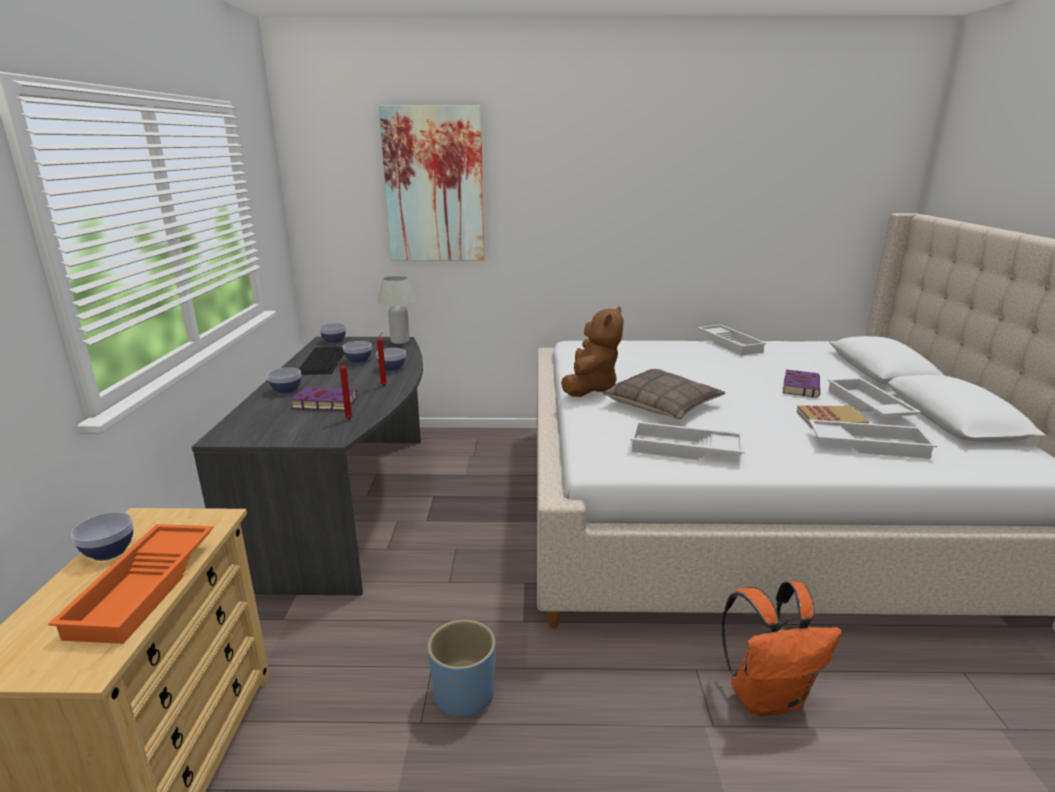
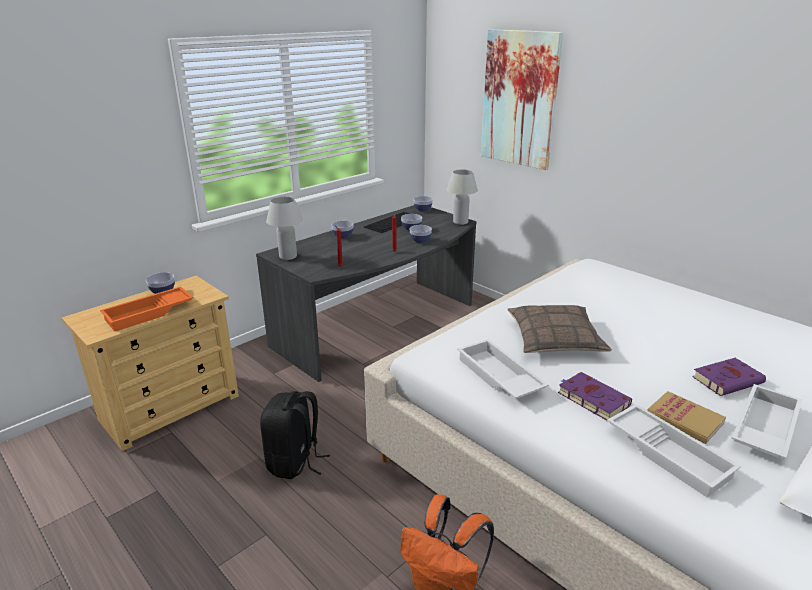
camera: 45 degrees right, 5 degrees up
purple book [290,387,358,410] -> purple book moved to [558,372,632,421]
blue planter [428,620,495,719] -> black backpack [260,391,330,479]
brown plush toy [561,306,624,397] -> none
white tray [697,325,767,355] -> none
none -> white table lamp [266,197,303,260]

